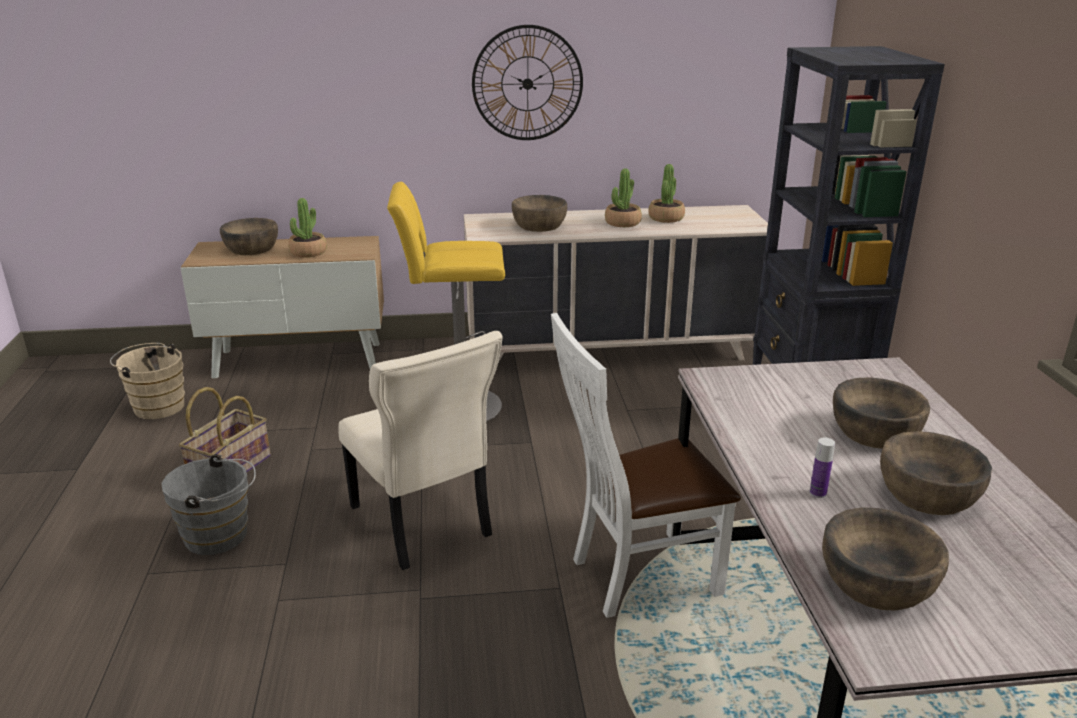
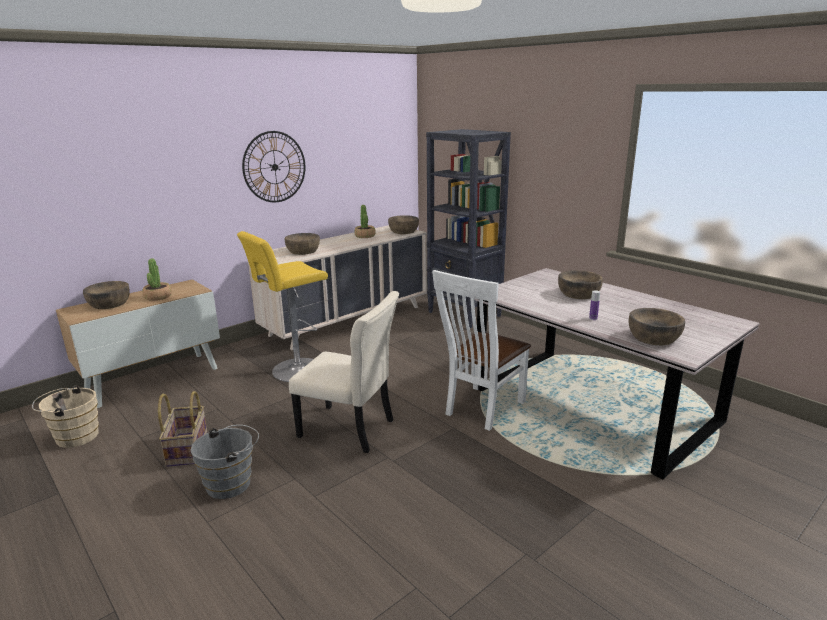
camera: 35 degrees left, 5 degrees down
potted plant [605,168,642,227] -> none
brown bowl [880,431,992,515] -> brown bowl moved to [388,215,419,234]

